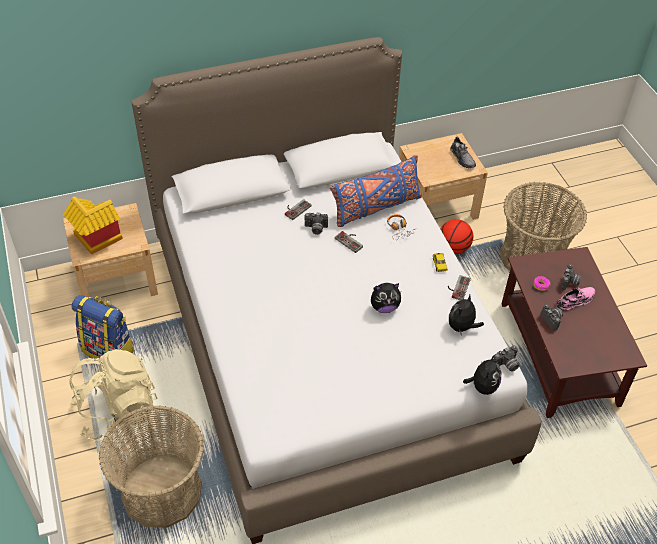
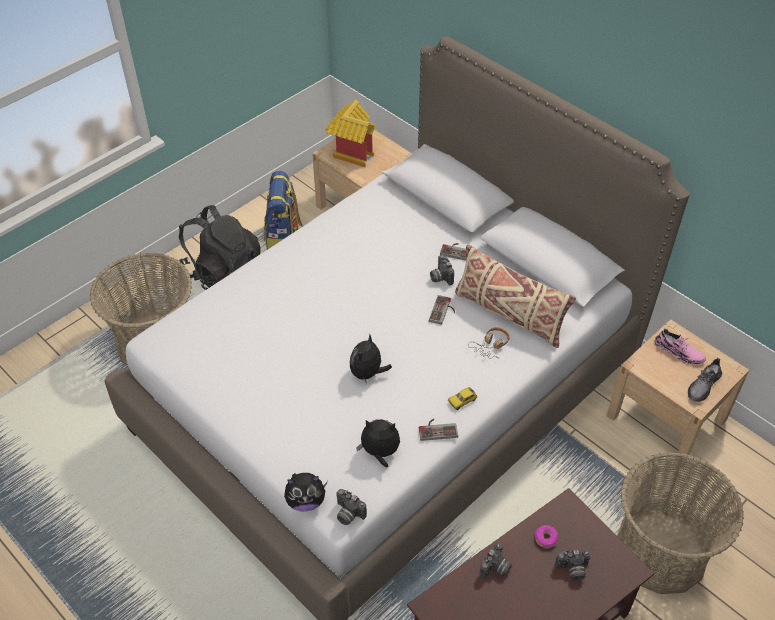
camera: 65 degrees right, 0 degrees up
beige backpack [69,349,158,441] -> black backpack [177,205,261,290]
blue pillow [330,155,422,227] -> beige pillow [455,245,576,348]
plush toy [371,283,401,313] -> plush toy turned 60 degrees clockwise [350,334,392,384]
basketball [441,219,473,254] -> none
pink shoe [556,287,595,311] -> pink shoe moved to [655,328,706,364]

